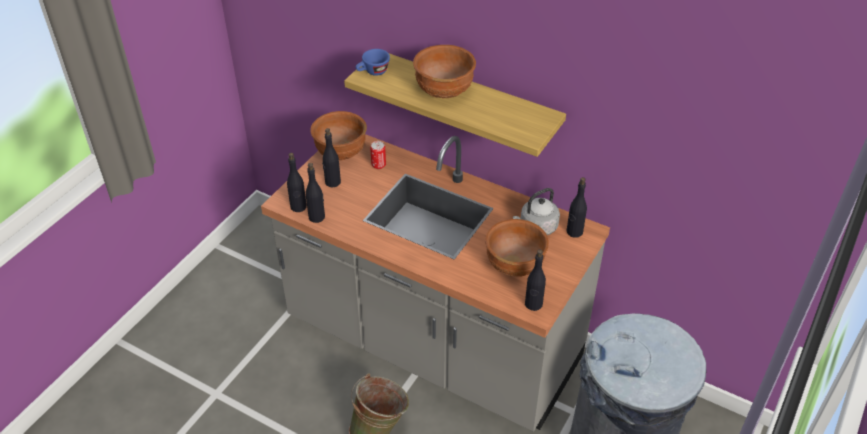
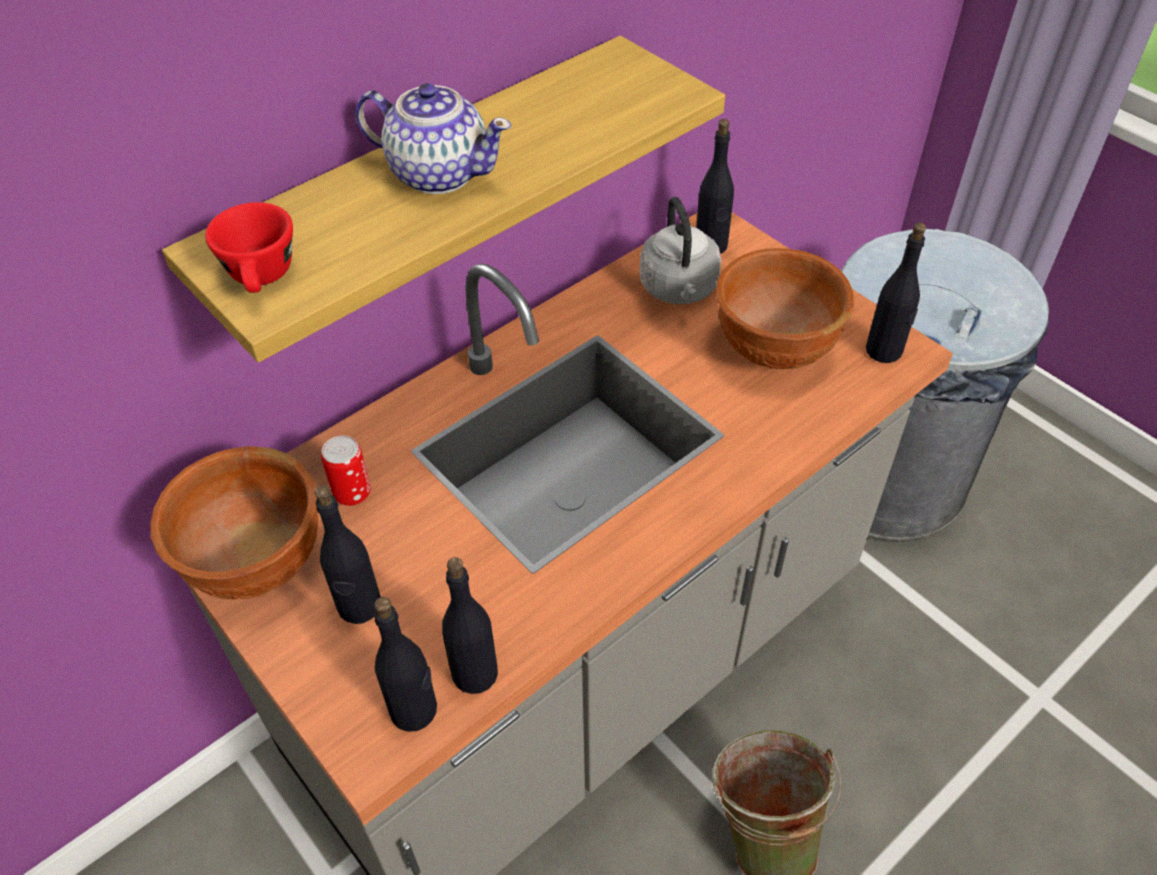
camera: 70 degrees left, 5 degrees up
blue cup [356,49,390,76] -> red cup [205,202,293,293]
brown bowl [413,45,476,98] -> teapot [356,83,512,194]

